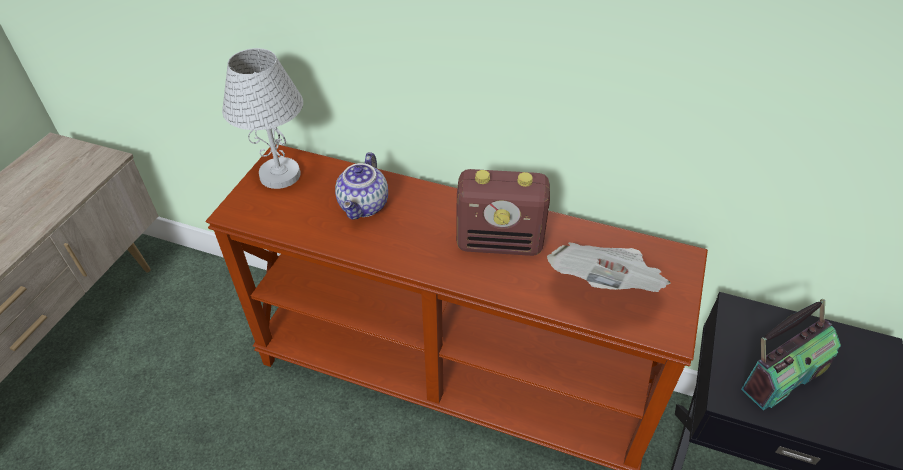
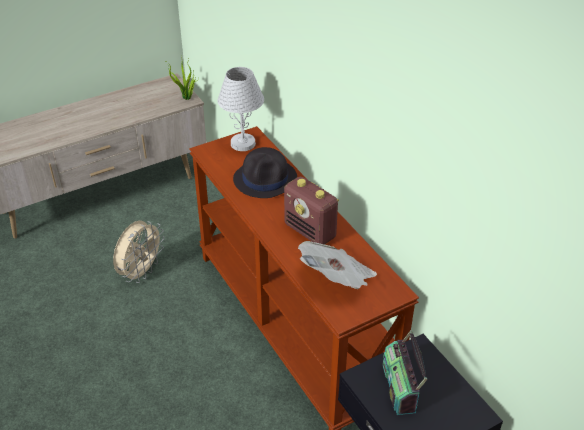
camera: 40 degrees right, 5 degrees down
teapot [335,152,388,220] -> black hat [233,147,297,198]
radio [741,299,841,411] -> radio turned 75 degrees clockwise [382,330,427,415]
none -> beige fan [113,220,165,283]
none -> potted plant [167,57,198,100]

